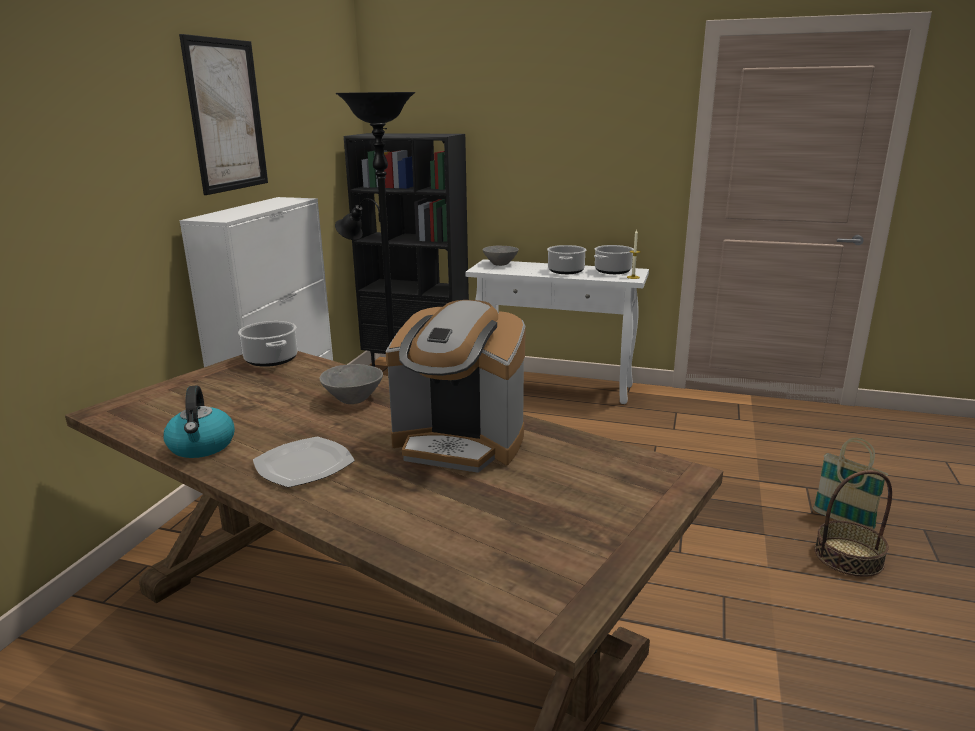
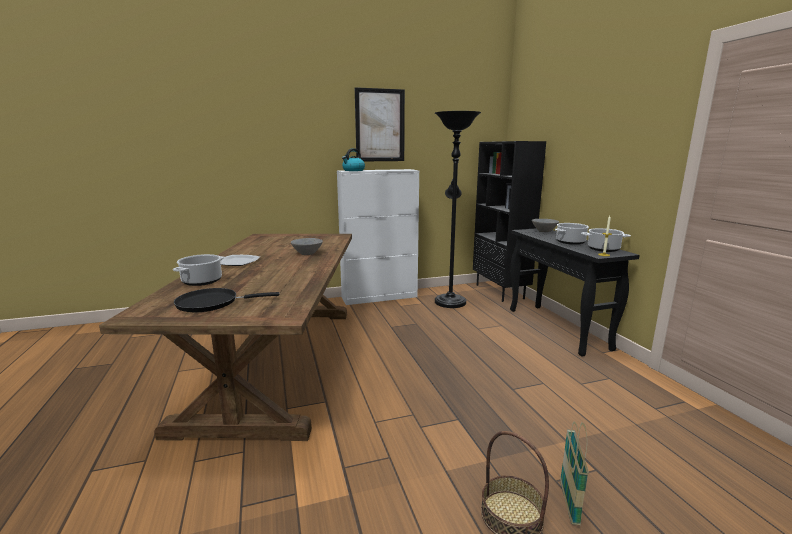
camera: 55 degrees right, 5 degrees down
kettle [163,385,235,458] -> kettle moved to [342,148,365,171]
cooking pot [238,321,297,367] -> cooking pot moved to [173,254,224,286]
coffee machine [386,300,526,473] -> none
white console table [465,259,649,404] -> black console table [510,228,640,357]
none -> black frying pan [174,288,279,312]

